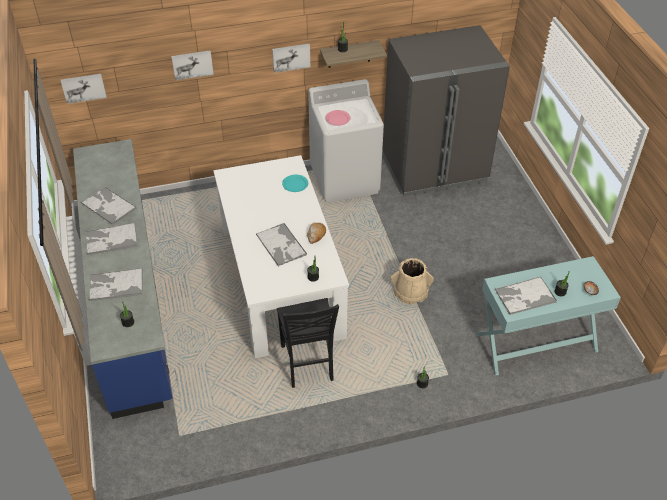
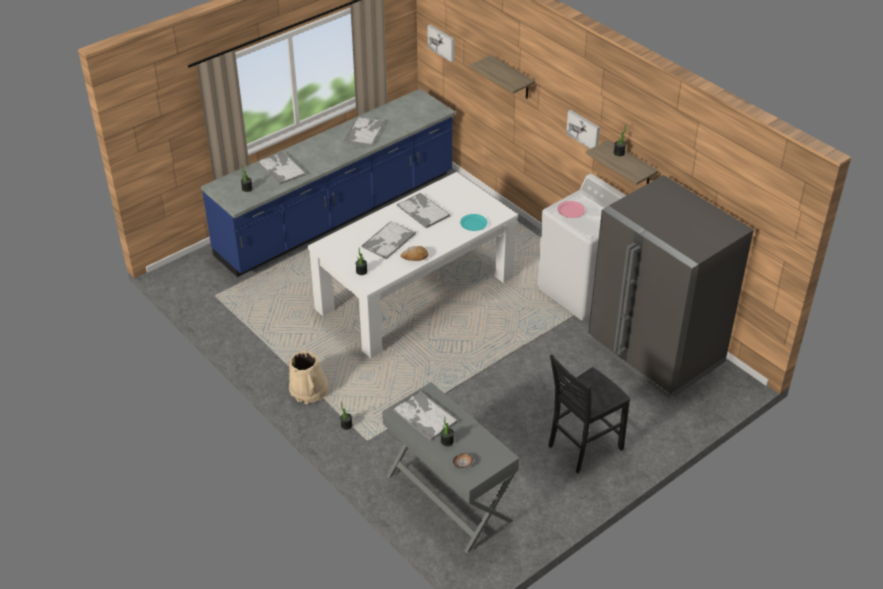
camera: 65 degrees right, 5 degrees down
tray [85,222,138,255] -> tray moved to [397,193,450,228]
picture [171,50,214,80] -> shelf [470,55,535,99]
black chair [277,298,339,388] -> black chair moved to [548,354,630,473]
beige bucket [390,258,434,305] -> beige bucket moved to [289,351,328,404]
turquoise console table [475,256,621,375] -> grey console table [382,382,519,553]

